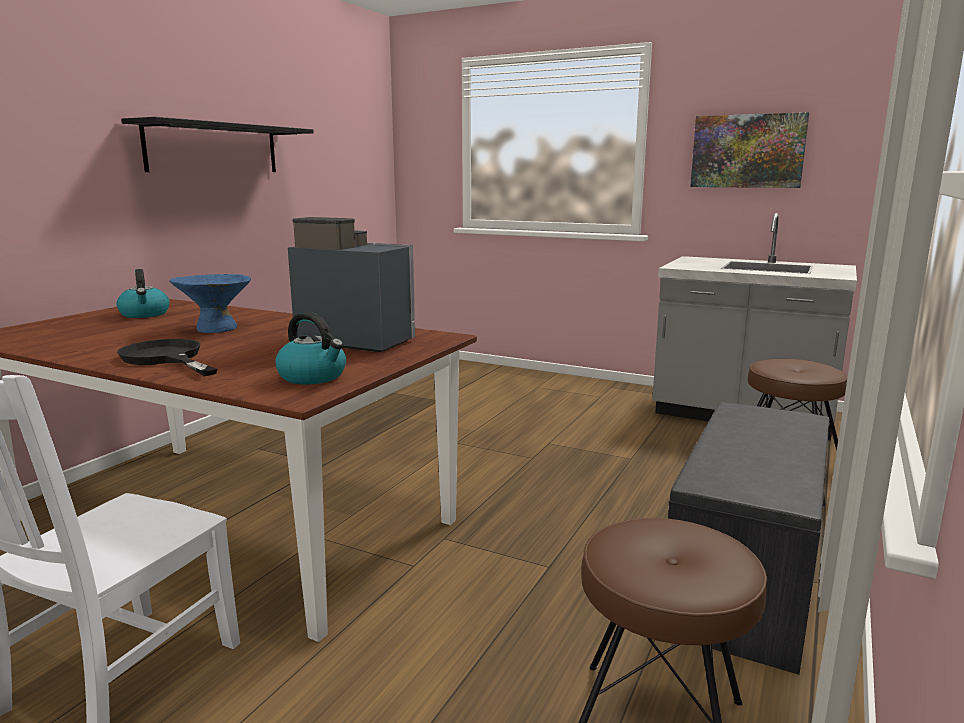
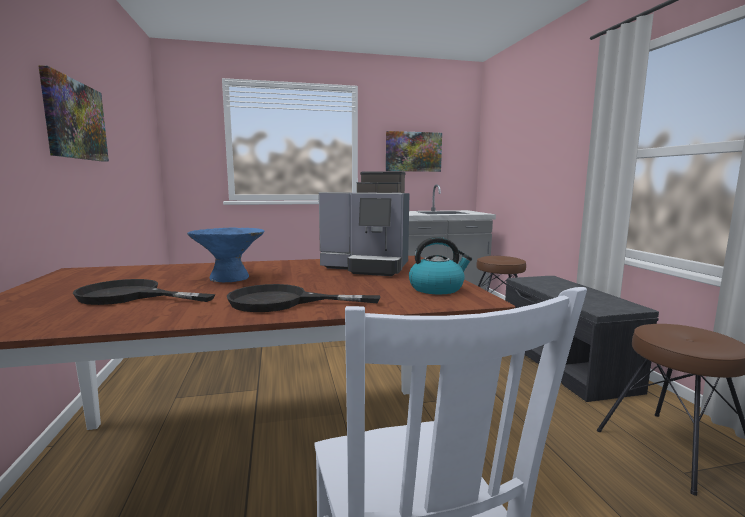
camera: 40 degrees left, 5 degrees down
kettle [116,269,170,318] -> none
black shelf [121,117,314,172] -> picture [38,65,109,162]
coffee machine [288,217,415,353] -> coffee machine turned 150 degrees counterclockwise [319,172,410,276]
none -> black frying pan [73,279,215,305]

